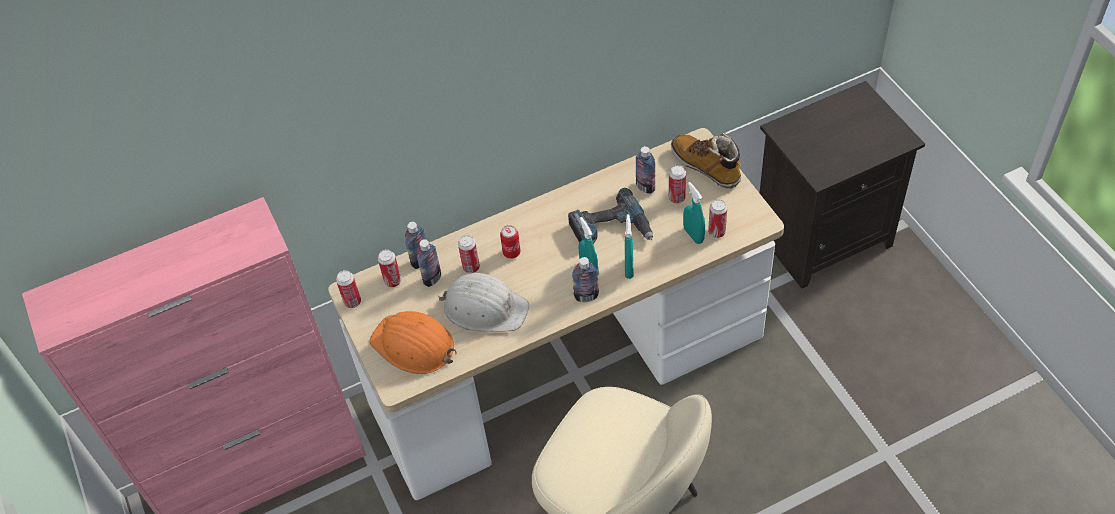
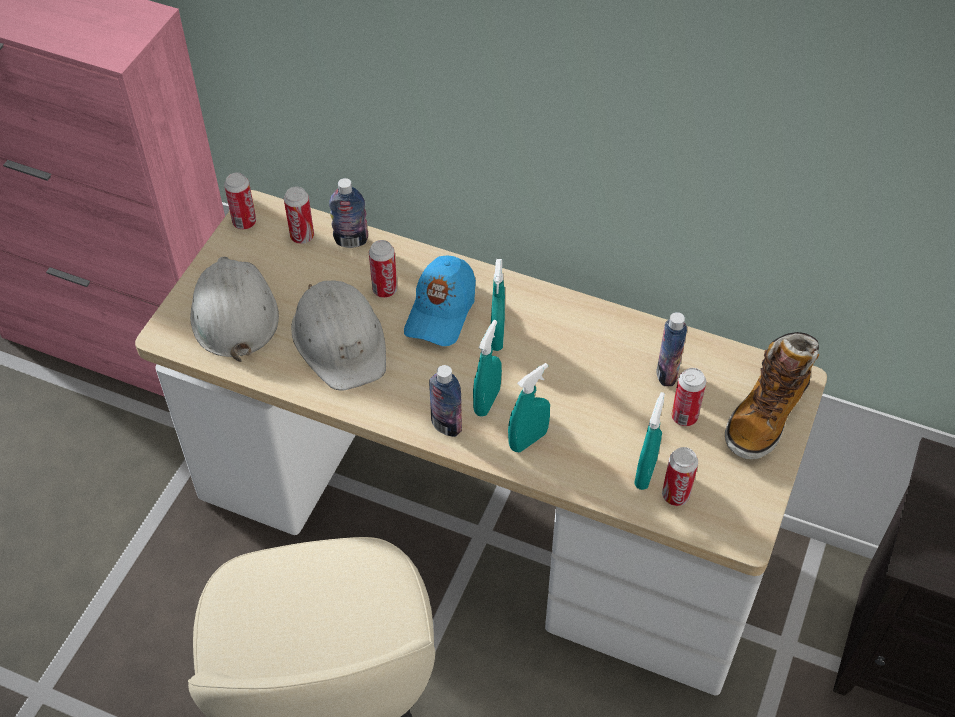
camera: 45 degrees right, 0 degrees up
orange hard hat [370,311,457,374] -> white hard hat [190,257,279,362]
bottle [417,239,441,287] -> none
can [500,225,521,259] -> blue cap [404,255,476,346]
power drill [568,188,653,244] -> none
boot [671,133,741,189] -> boot turned 150 degrees counterclockwise [725,332,819,459]
none -> turquoise spray bottle [491,259,505,351]

